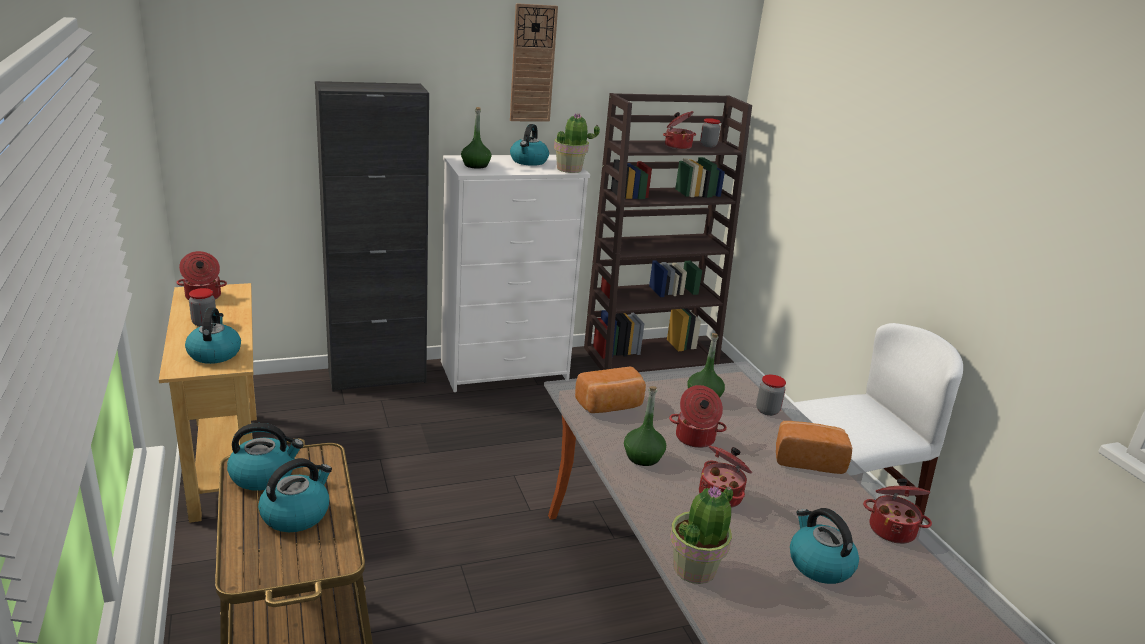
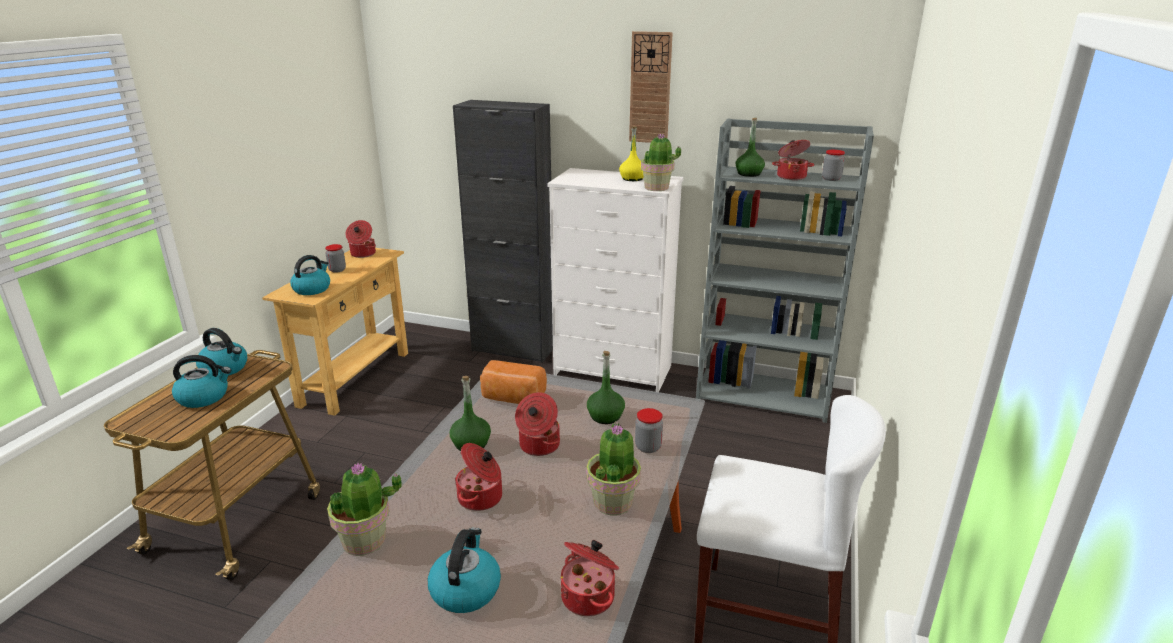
camera: 40 degrees right, 0 degrees up
green bottle [461,107,492,169] -> green bottle moved to [735,118,765,177]
kettle [510,124,549,166] -> yellow bottle [619,126,644,181]
brown bookcase [584,93,752,372] -> grey bookcase [696,119,874,423]
bread [776,421,852,474] -> potted plant [586,422,641,516]

